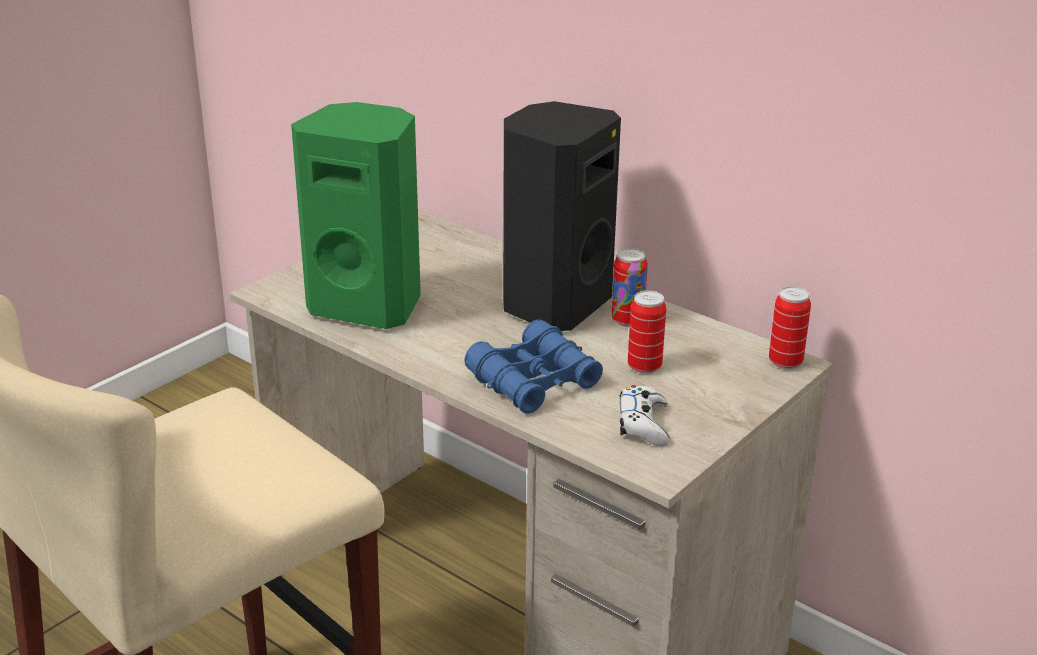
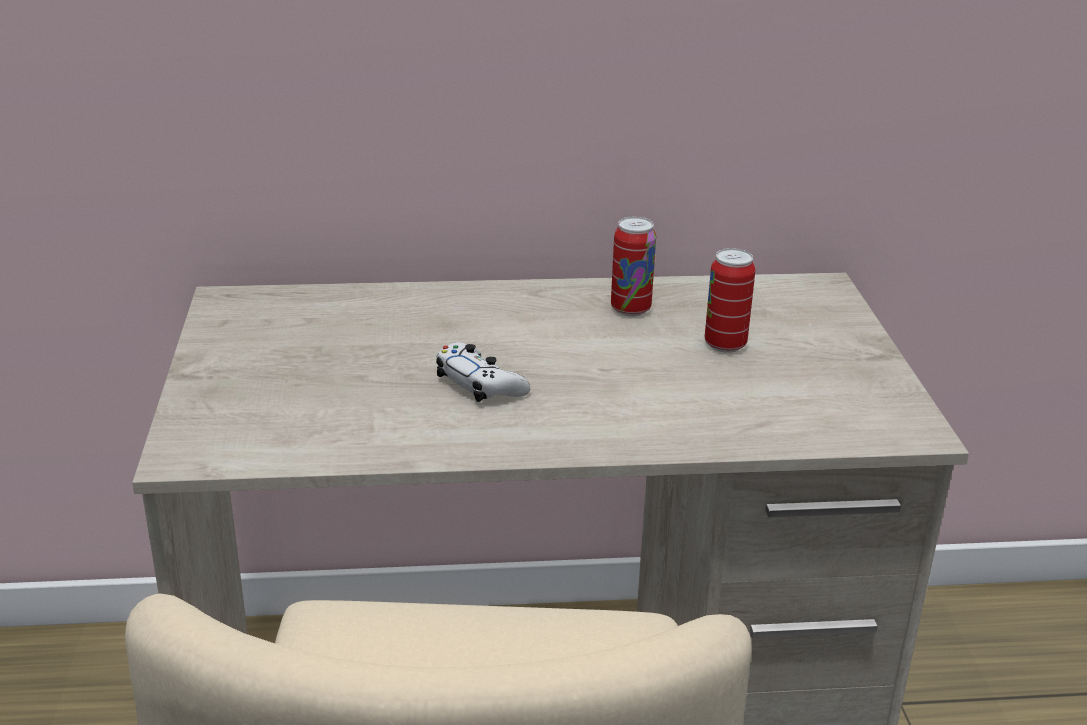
camera: 45 degrees left, 0 degrees up
green speaker [291,102,421,329] -> none
blue binoculars [464,320,603,414] -> none
black speaker [503,101,621,331] -> none
white game controller [619,385,670,446] -> white game controller moved to [436,342,530,402]
can [769,286,811,369] -> none

